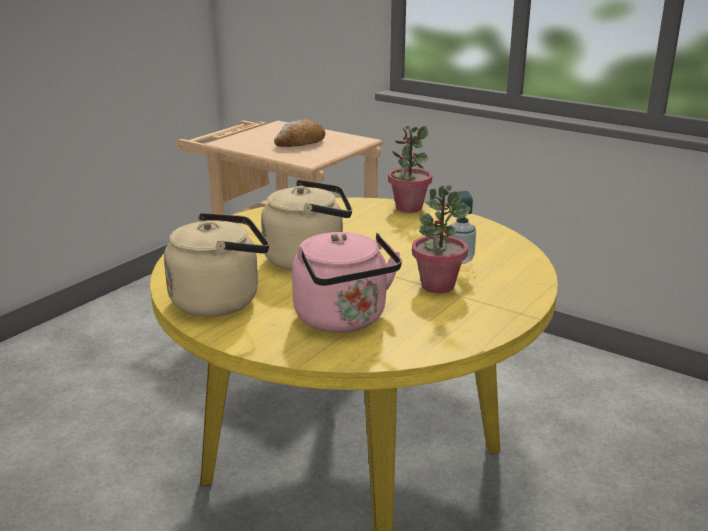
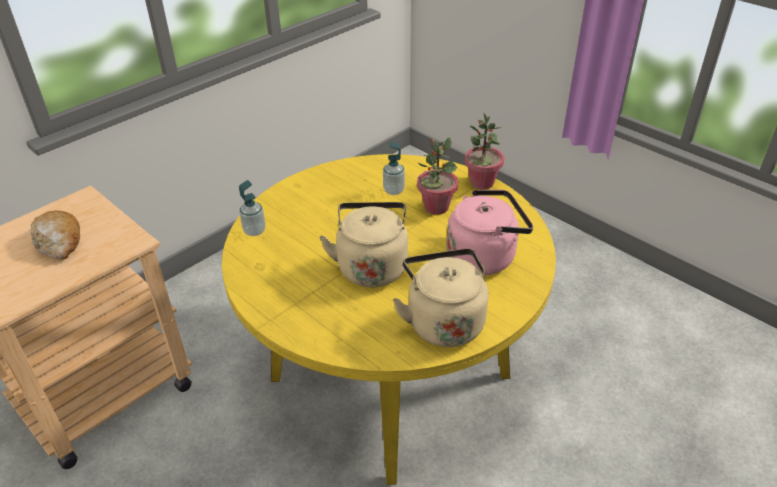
camera: 80 degrees left, 15 degrees up
potted plant [388,125,432,213] -> potted plant moved to [465,112,504,190]
none -> soap dispenser [239,180,266,236]

